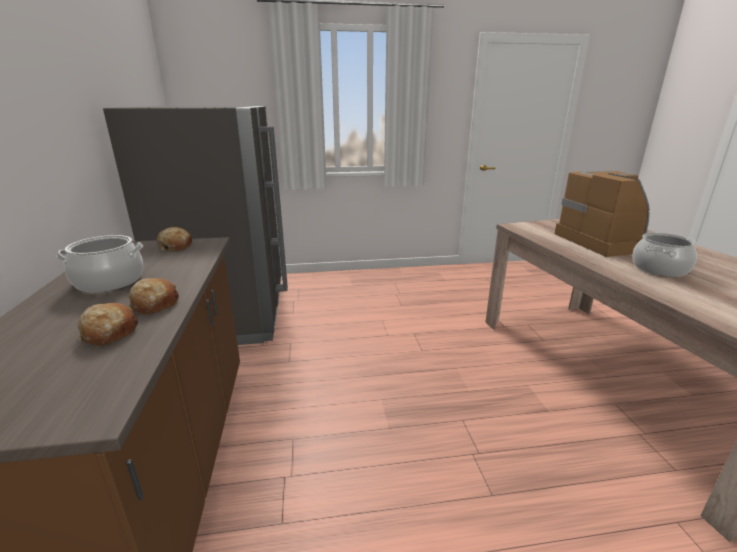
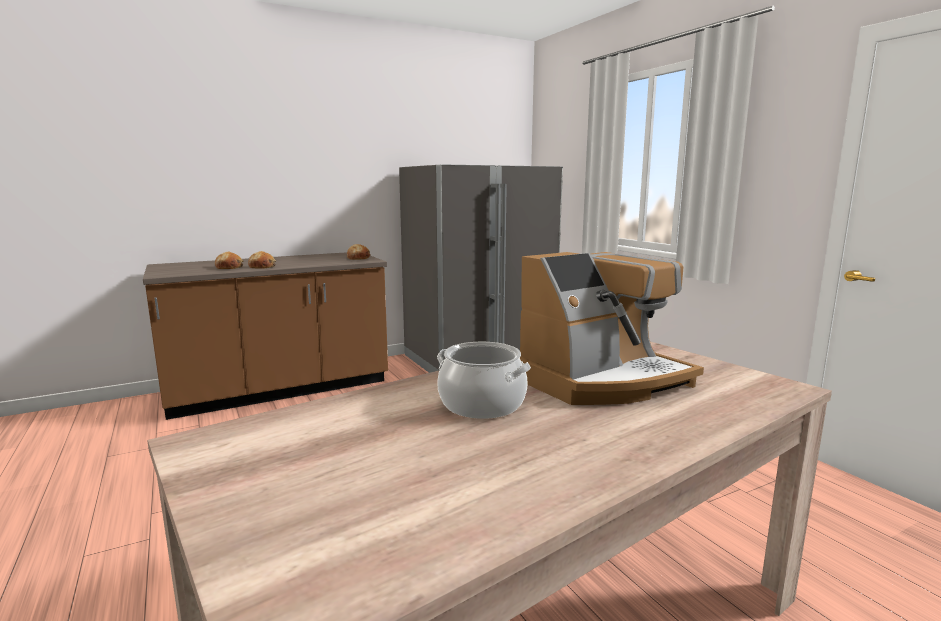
camera: 70 degrees right, 10 degrees down
cooking pot [56,235,143,292] -> none

